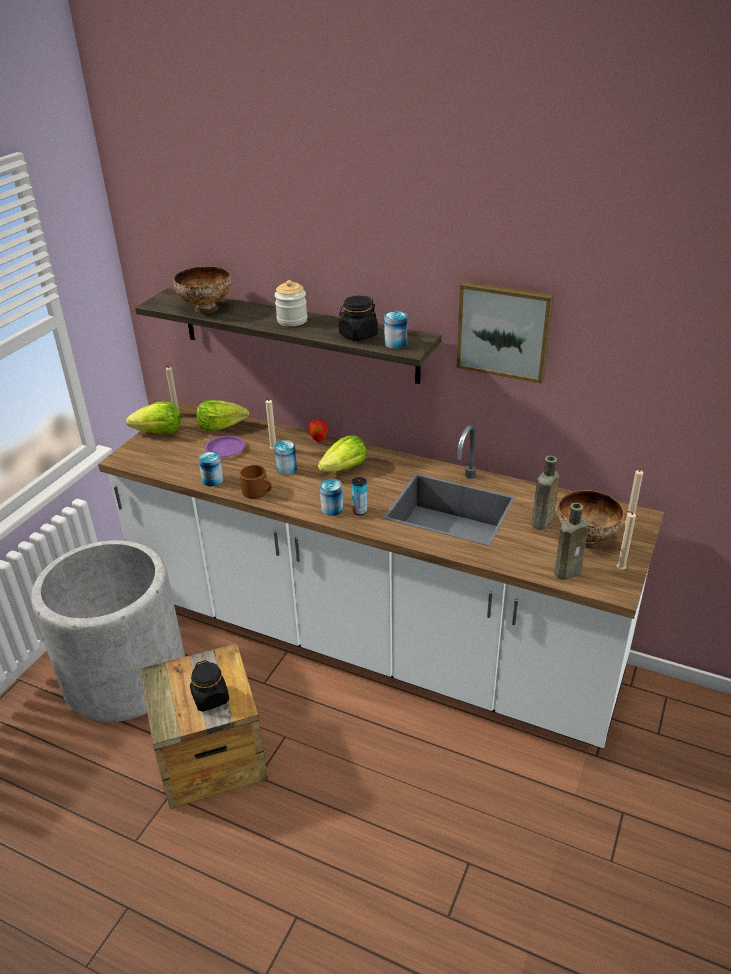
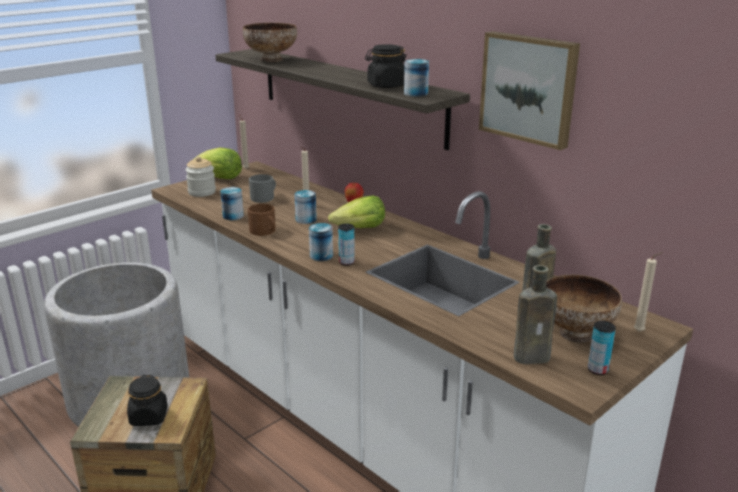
camera: 20 degrees right, 10 degrees down
lettuce [197,400,249,431] -> none
purple plate [205,436,245,457] -> grey mug [249,174,276,203]
jar [275,280,308,326] -> jar moved to [185,156,216,197]
beige candle [617,511,636,570] -> can [588,321,616,375]

